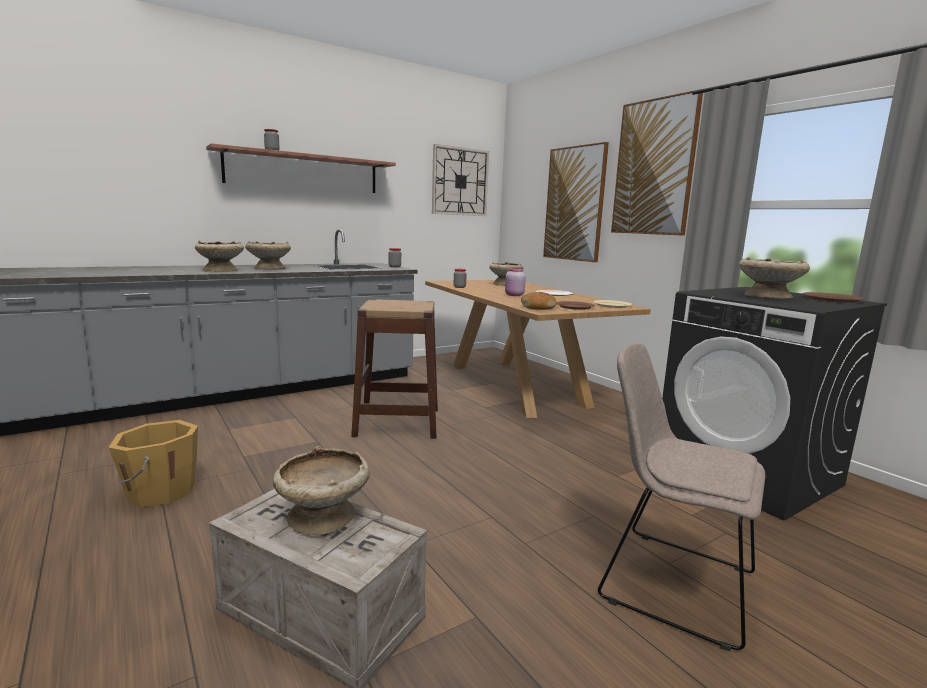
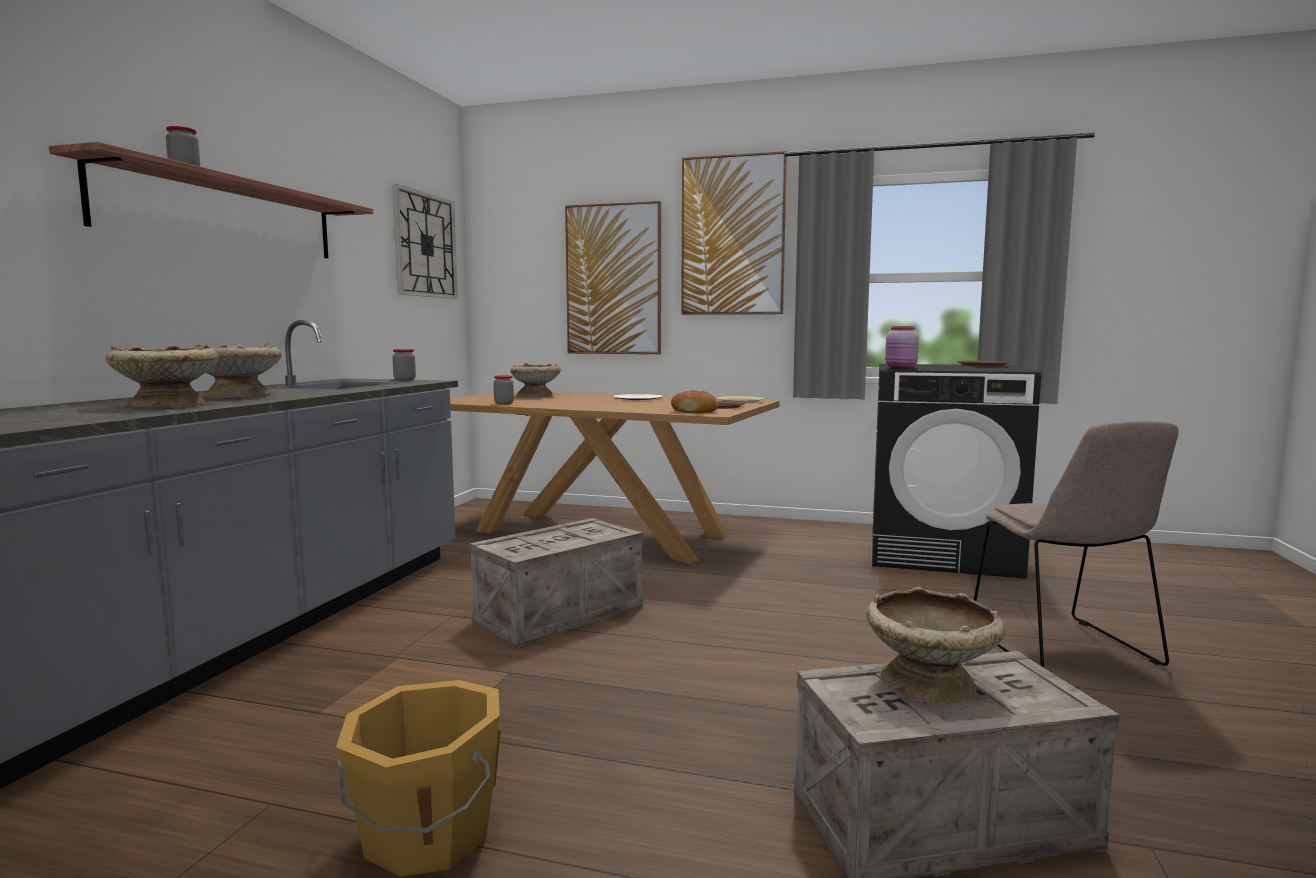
camera: 40 degrees left, 5 degrees down
brown stool [351,299,438,439] -> crate [470,518,643,648]
pink jar [505,268,526,296] -> pink jar moved to [885,326,919,369]
beige chair [598,343,765,651] -> beige chair turned 90 degrees counterclockwise [974,421,1178,668]
beige bowl [738,257,810,299] -> none

